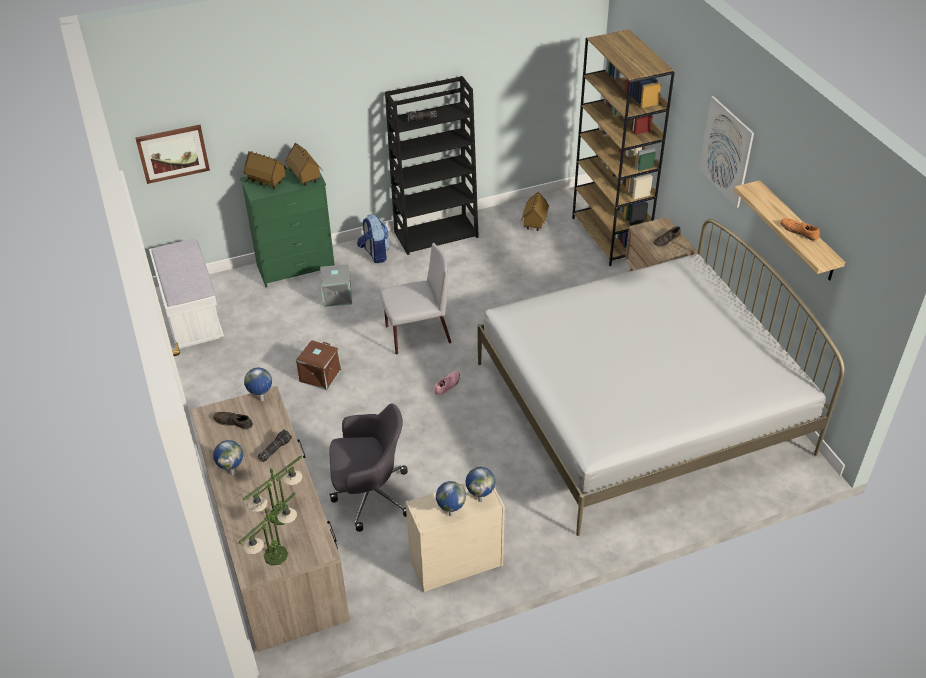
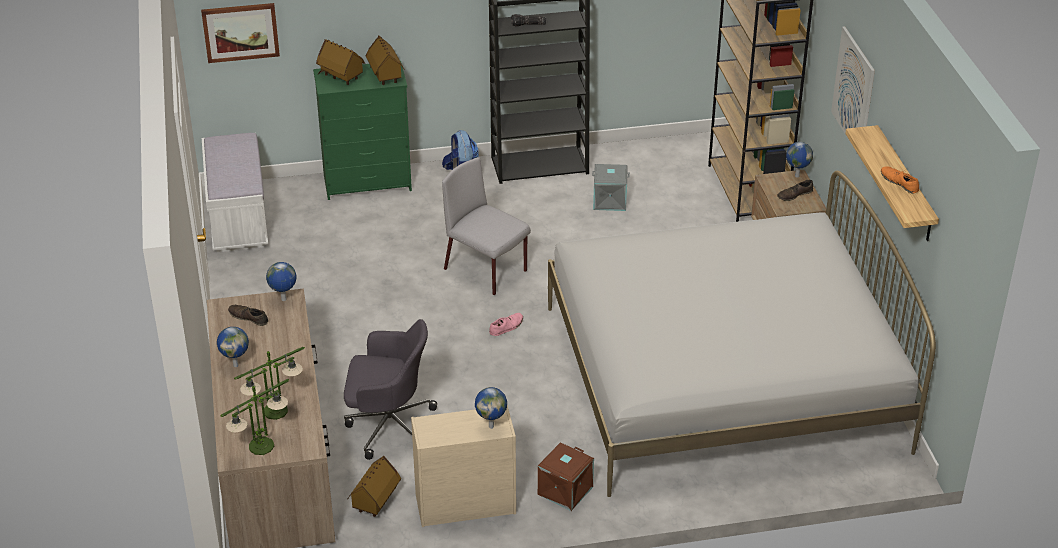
camera: 10 degrees right, 5 degrees down
flashlight [258,430,292,462] -> none
brown storage box [296,340,341,390] -> brown storage box moved to [538,442,594,511]
grey storage box [318,264,352,307] -> grey storage box moved to [592,164,630,211]
grey chair [380,243,452,355] -> grey chair turned 135 degrees counterclockwise [442,157,531,295]
globe [436,481,466,517] -> globe moved to [786,142,813,178]
toy house [521,192,549,231] -> toy house moved to [347,456,401,517]

